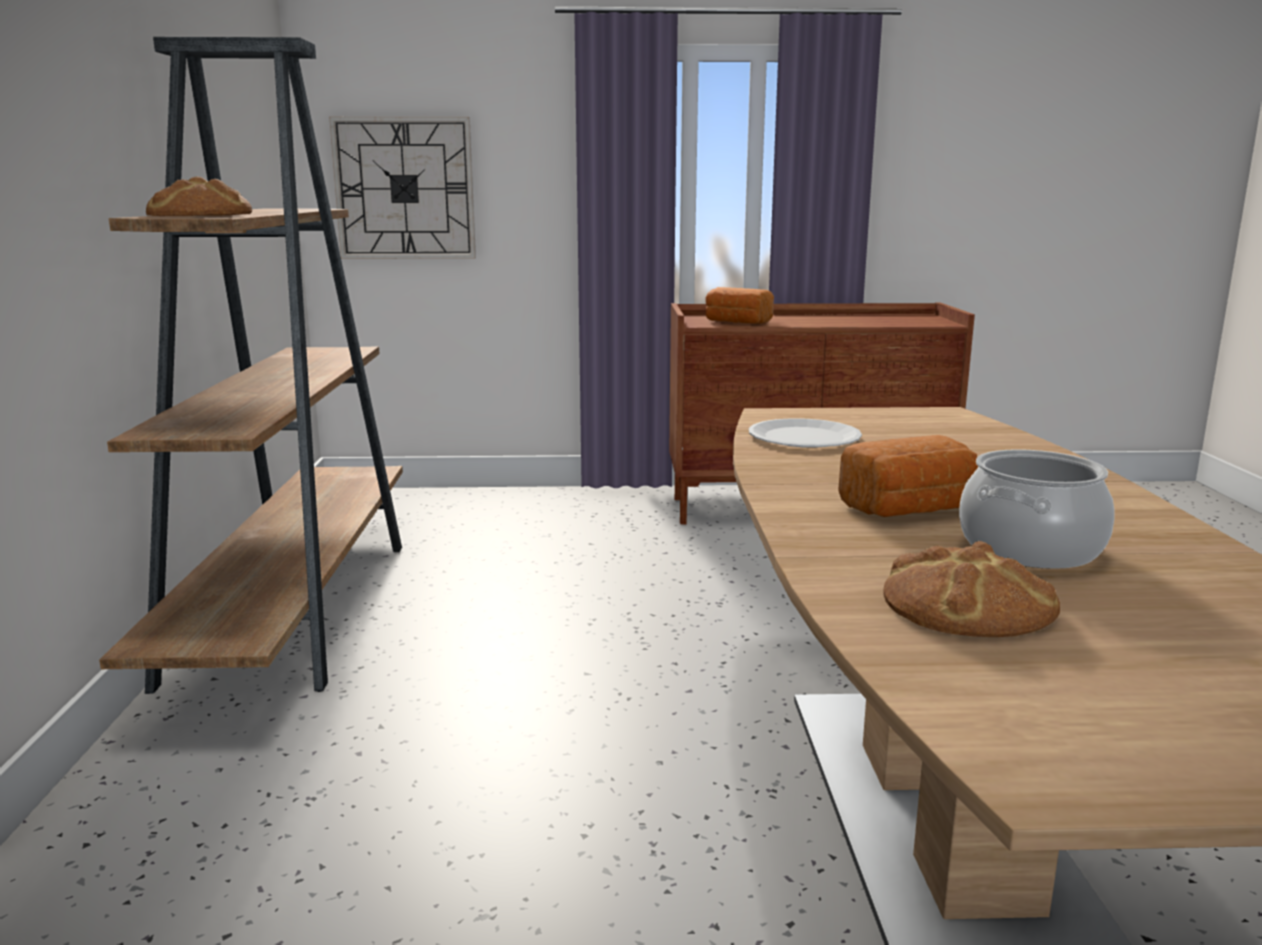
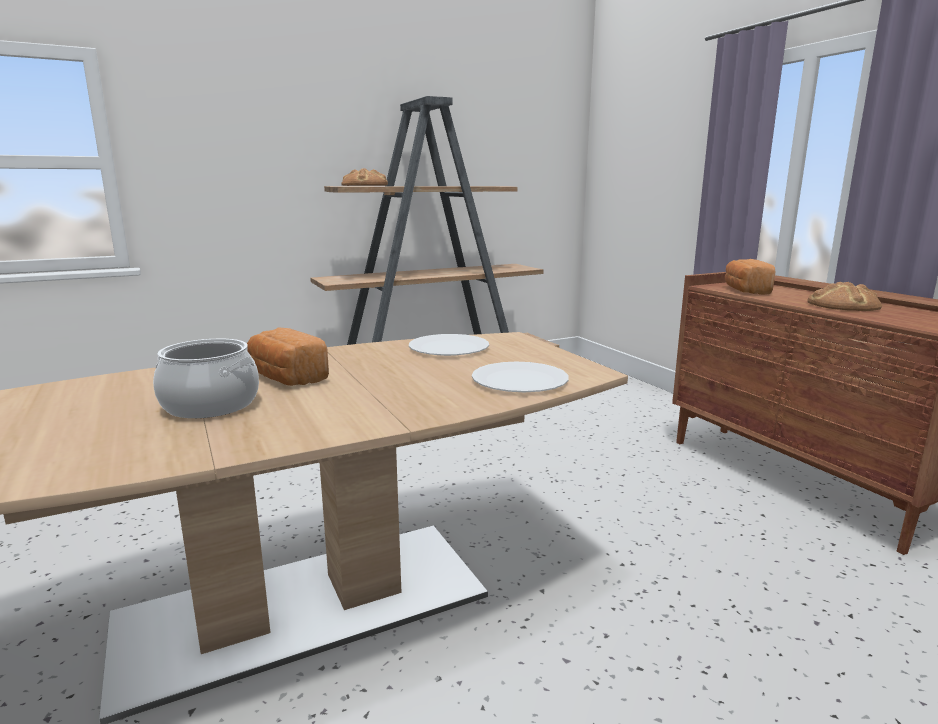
camera: 65 degrees right, 0 degrees up
wall clock [329,117,476,259] -> none
bread [883,541,1060,637] -> bread moved to [807,282,882,311]
none -> white plate [472,362,569,392]

